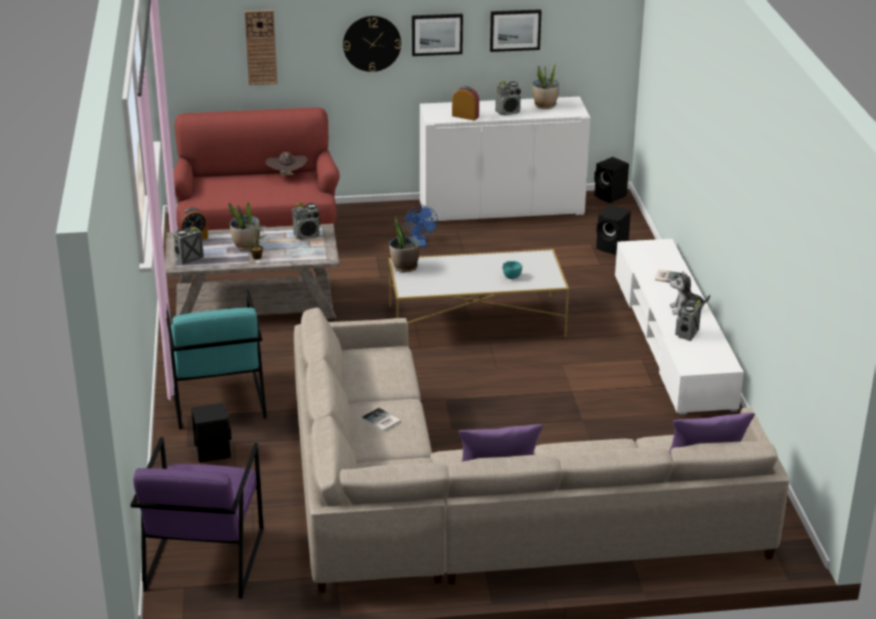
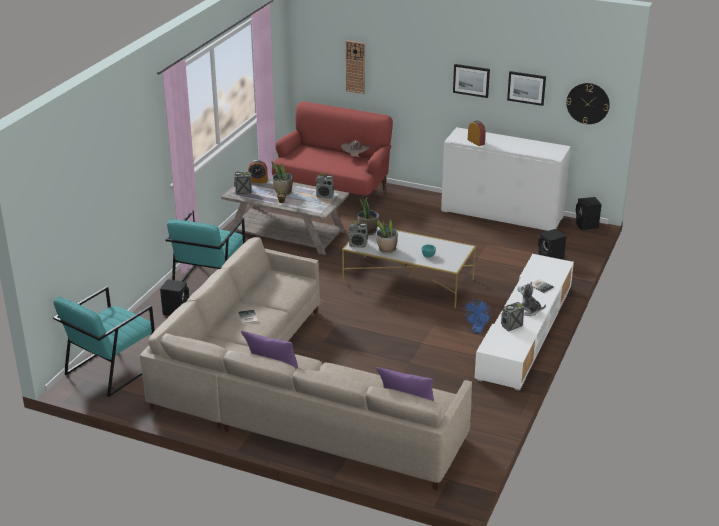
camera: 30 degrees right, 0 degrees up
purple armchair [131,437,264,599] -> turquoise armchair [53,286,155,397]
wall clock [343,16,401,72] -> wall clock moved to [566,83,610,124]
blue fan [403,205,438,247] -> blue fan moved to [463,299,492,334]
radio [495,81,521,116] -> radio moved to [349,221,368,248]
potted plant [532,63,559,109] -> potted plant moved to [376,219,398,253]

